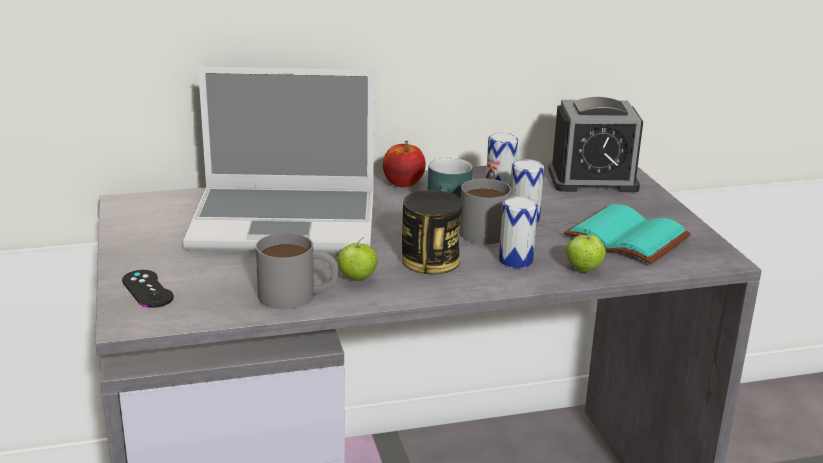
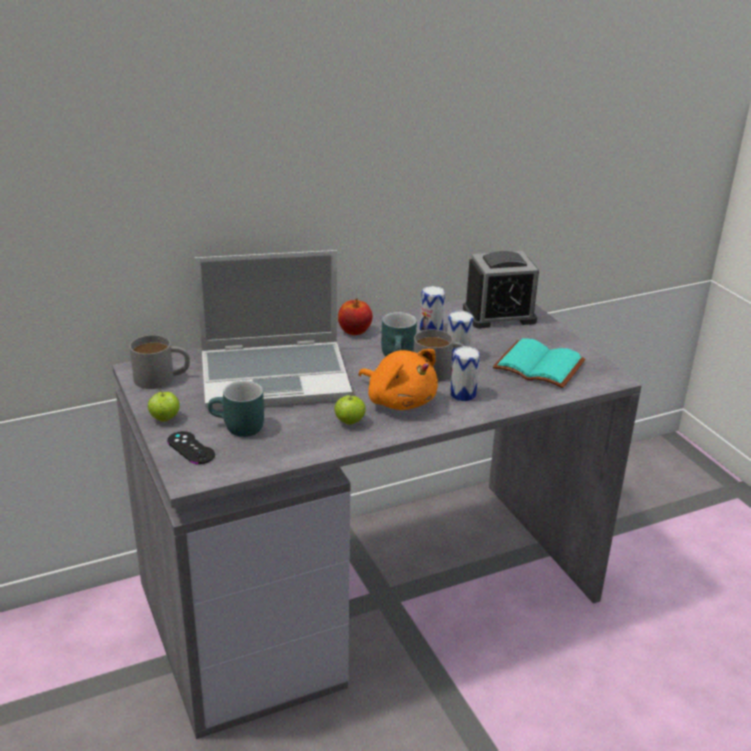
camera: 10 degrees left, 5 degrees up
grey mug [256,233,339,309] -> grey mug moved to [130,335,190,389]
can [402,190,463,274] -> orange plush toy [358,349,438,410]
apple [566,229,606,272] -> apple moved to [148,388,180,422]
none -> turquoise mug [208,381,264,437]

